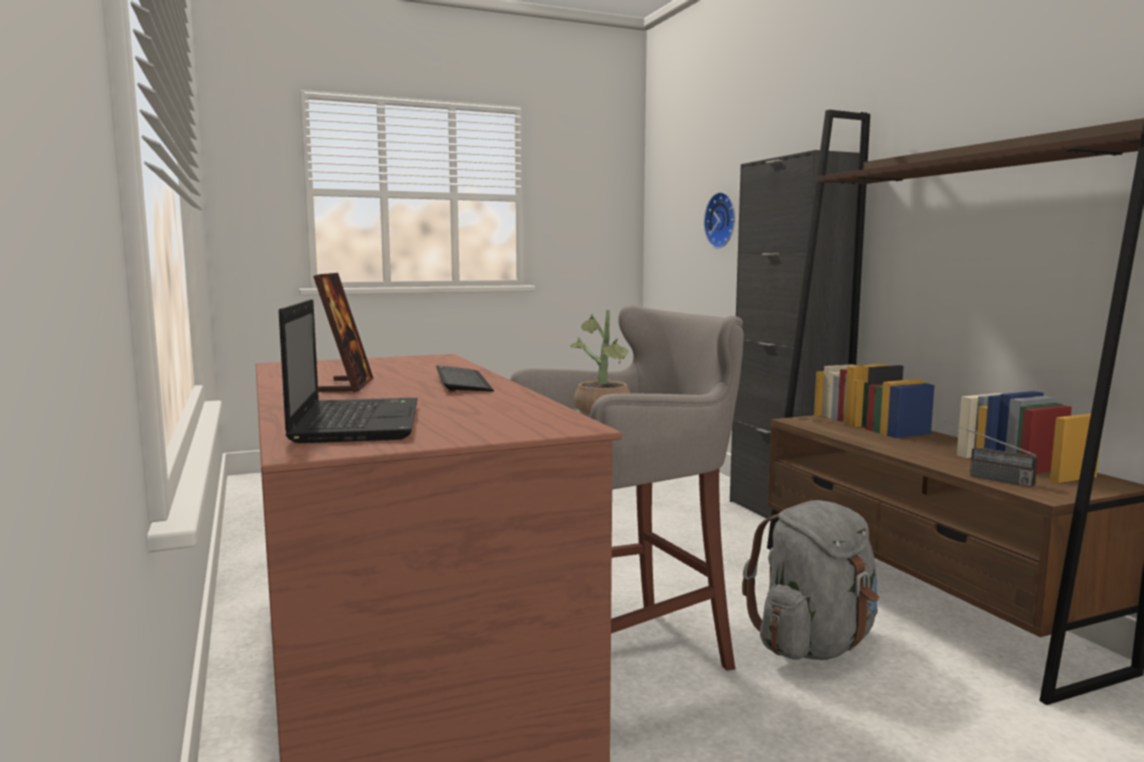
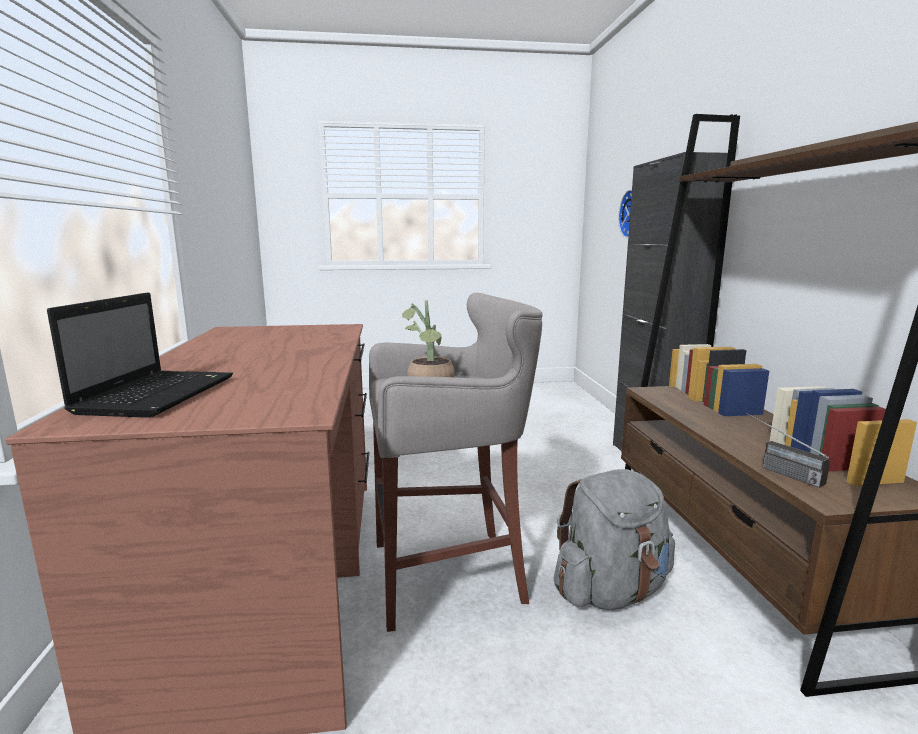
camera: 15 degrees right, 5 degrees up
picture frame [313,273,374,393] -> none
keyboard [436,365,494,393] -> none

